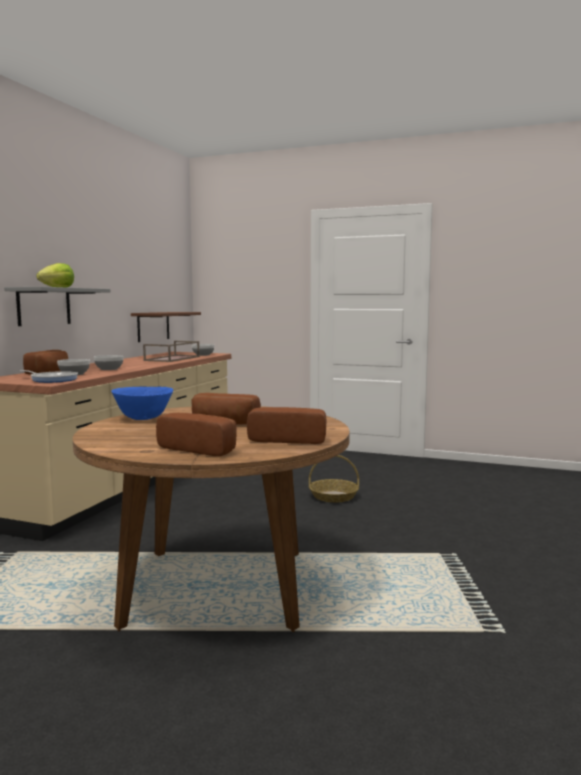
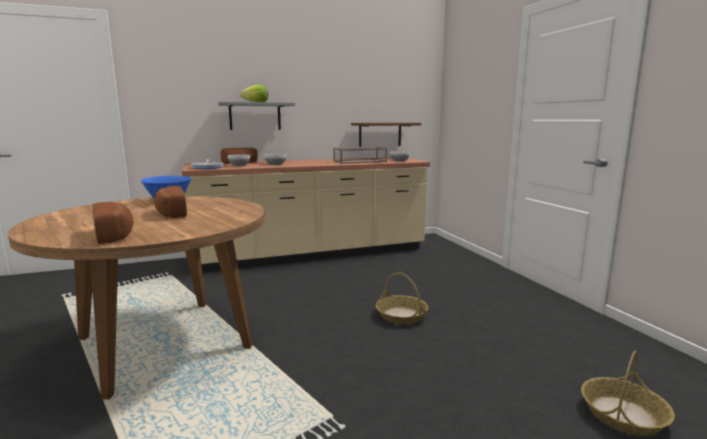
camera: 50 degrees right, 5 degrees up
bread [156,413,237,456] -> none
none -> basket [581,351,675,436]

